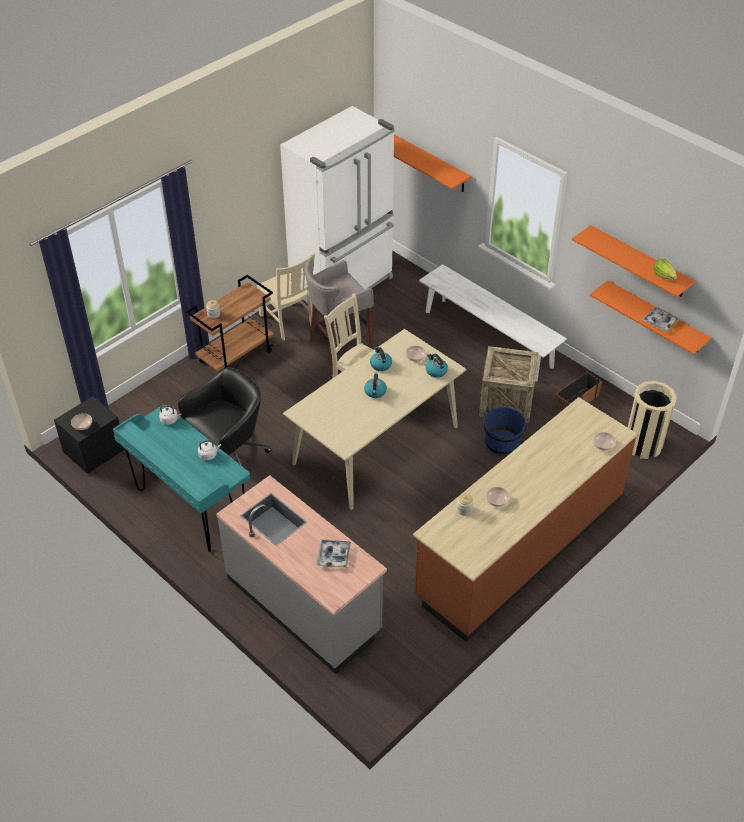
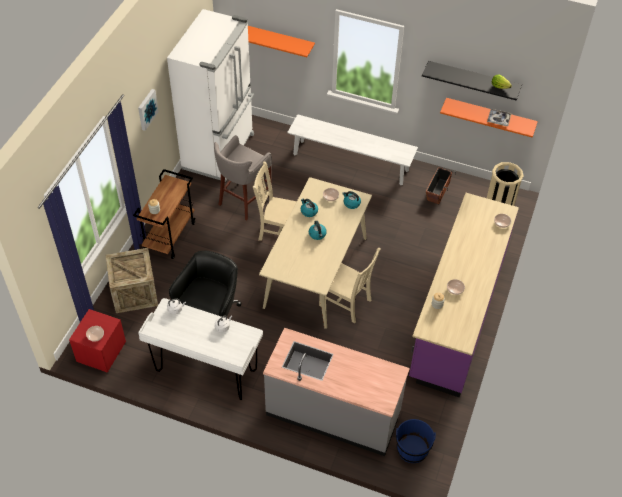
camera: 25 degrees left, 5 degrees up
black nightstand [54,396,125,474] -> red nightstand [69,309,126,373]
turquoise desk [113,406,250,552] -> white desk [138,298,263,400]
beige chair [257,253,315,340] -> beige chair moved to [319,248,381,324]
tray [316,539,351,568] -> none
brown counter [413,397,637,642] -> purple counter [409,193,519,397]
crate [479,346,539,423] -> crate moved to [105,248,158,313]
blue bucket [484,407,526,456] -> blue bucket moved to [396,419,436,463]
orange shelf [572,225,695,297] -> black shelf [422,61,522,101]
none -> picture [138,89,159,131]

